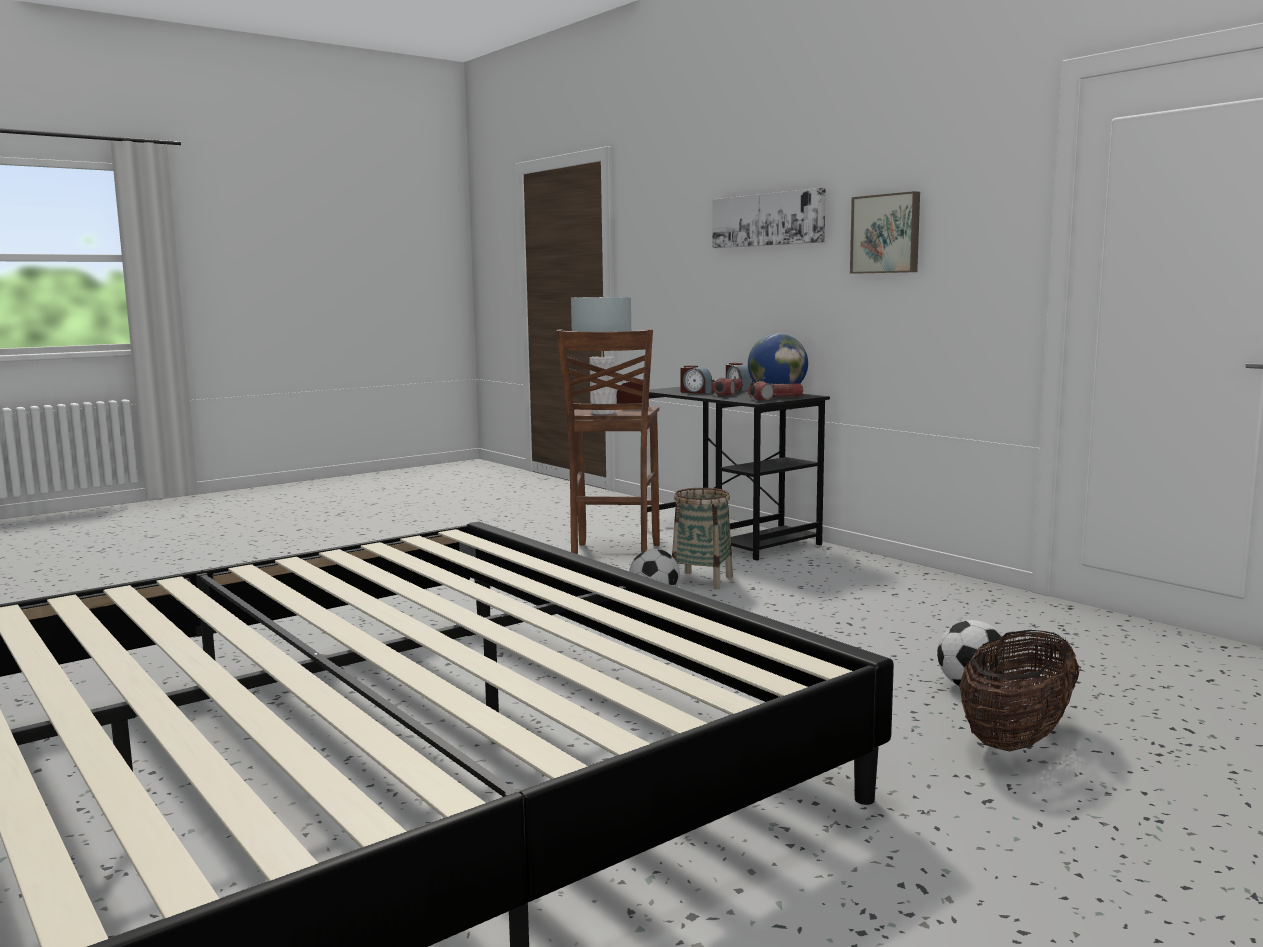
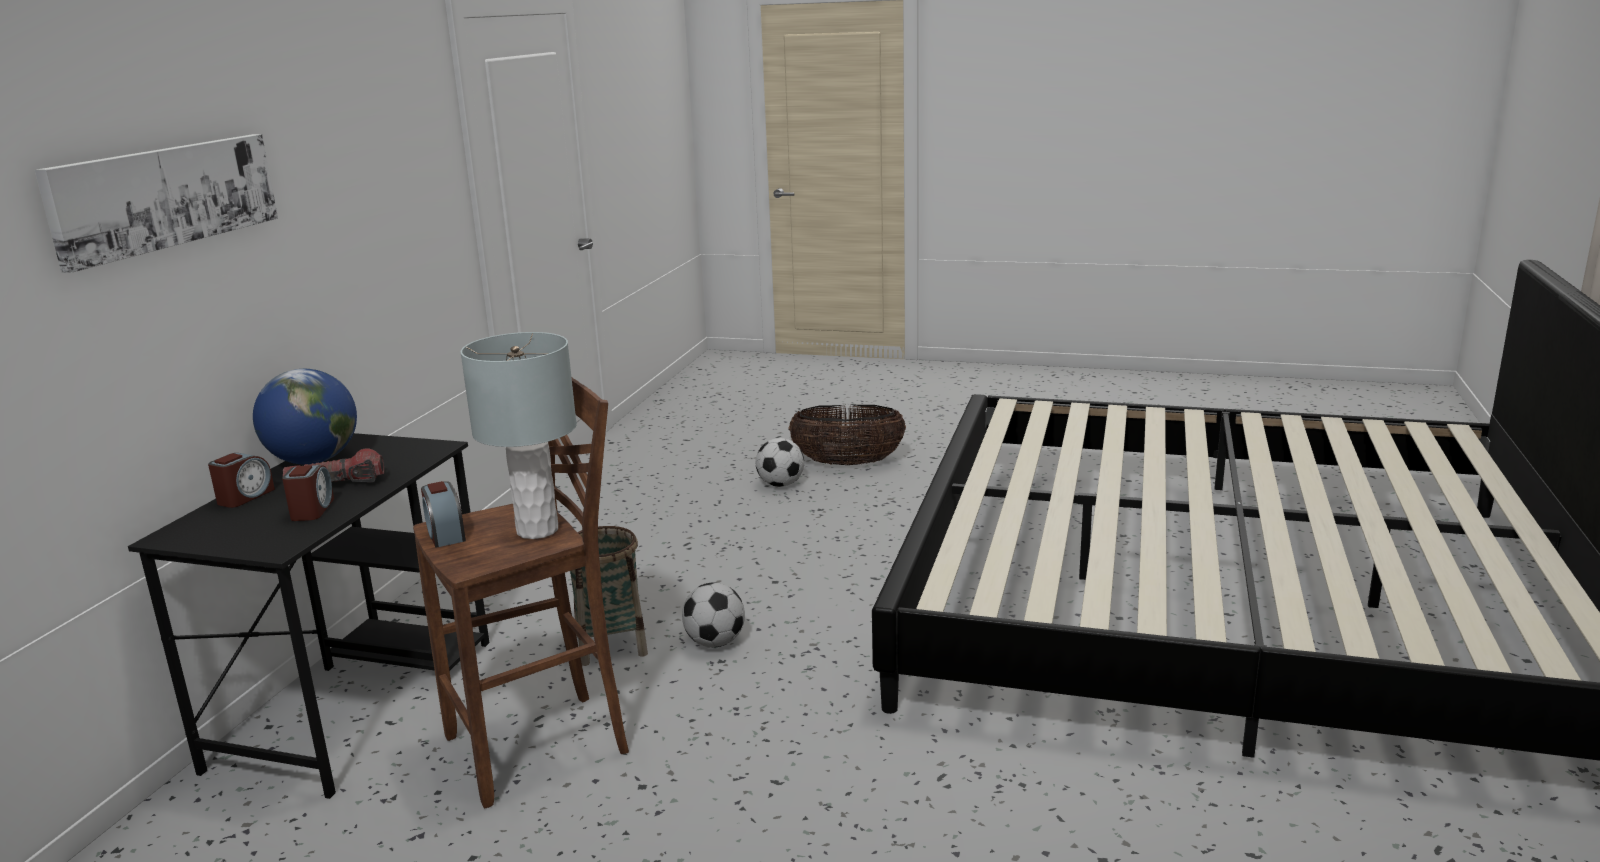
camera: 125 degrees left, 10 degrees up
flashlight [748,381,803,400] -> none
picture [850,191,920,274] -> none

